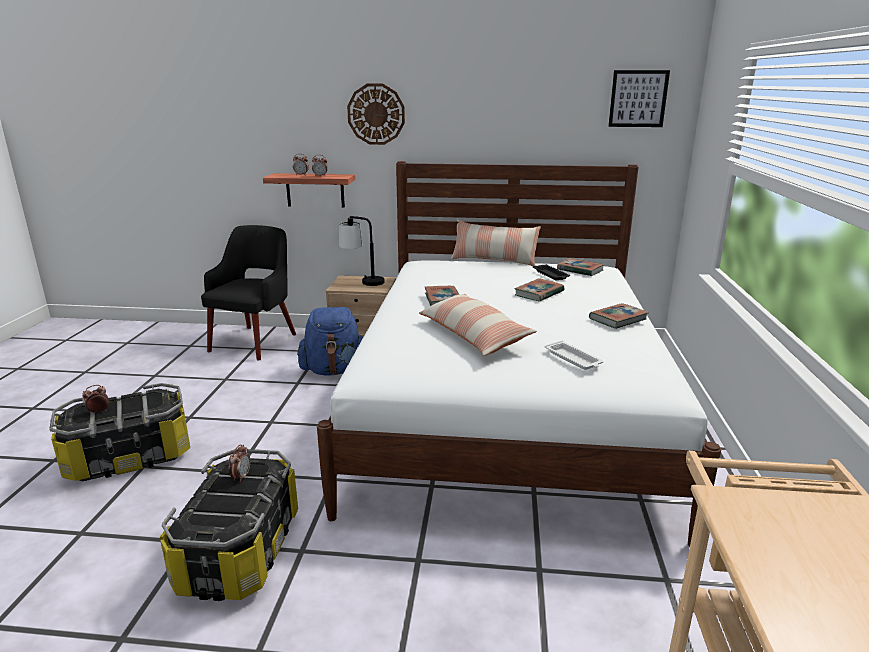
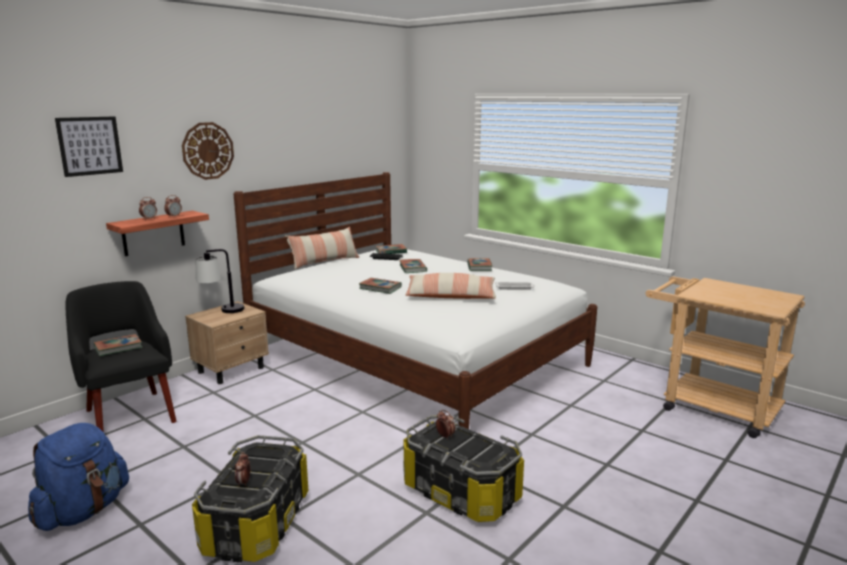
camera: 55 degrees left, 5 degrees down
blue backpack [297,307,363,375] -> blue backpack moved to [28,423,129,531]
picture [608,70,670,127] -> picture moved to [55,116,123,177]
none -> book [94,334,143,356]

